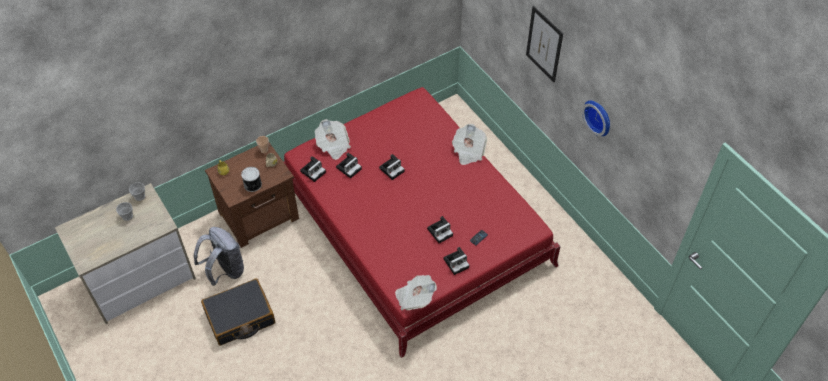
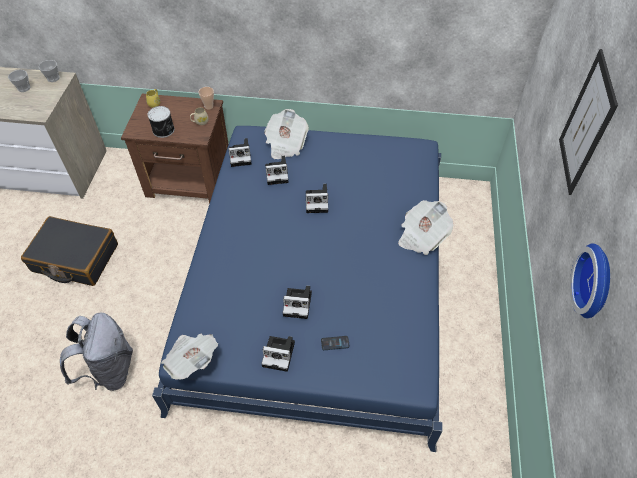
camera: 40 degrees right, 0 degrees up
grey backpack [194,227,244,286] -> grey backpack moved to [60,313,133,391]
red bed [284,87,561,358] -> blue bed [152,126,443,452]

